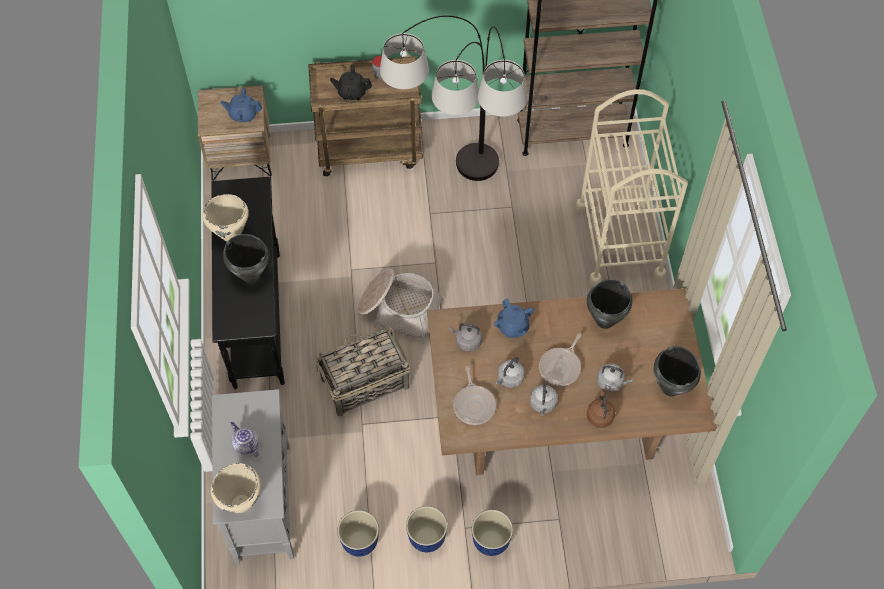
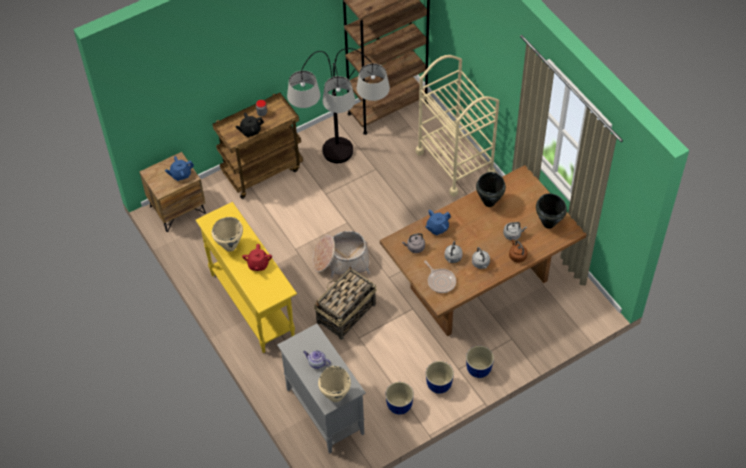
camera: 25 degrees left, 5 degrees down
black console table [211,177,285,389] -> yellow console table [195,202,297,353]
black cooking pot [223,234,270,283] -> red teapot [242,244,272,271]
blue teapot [494,298,534,338] -> blue teapot turned 105 degrees clockwise [425,210,451,235]
frying pan [539,333,582,386] -> none

